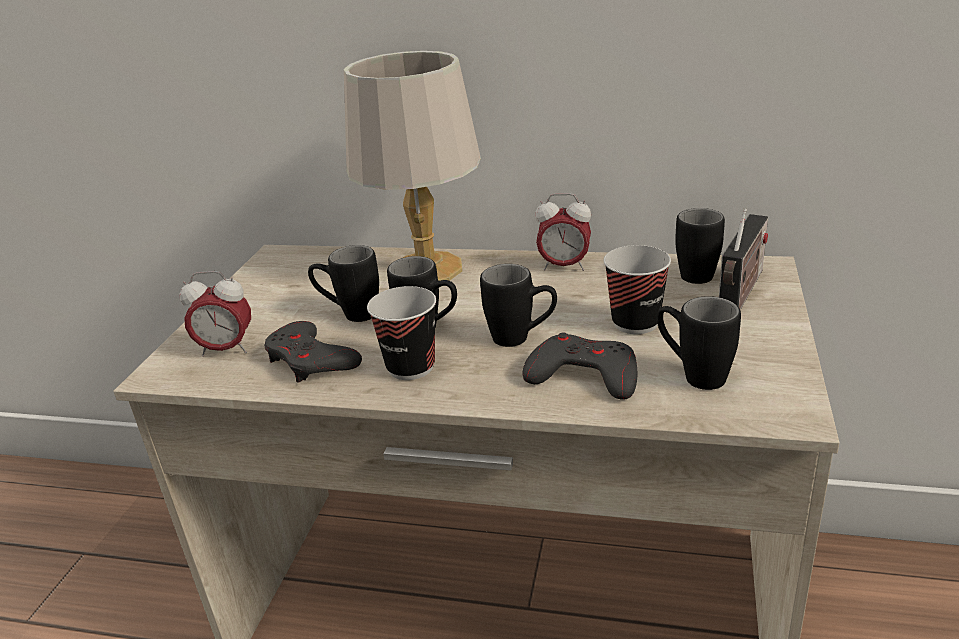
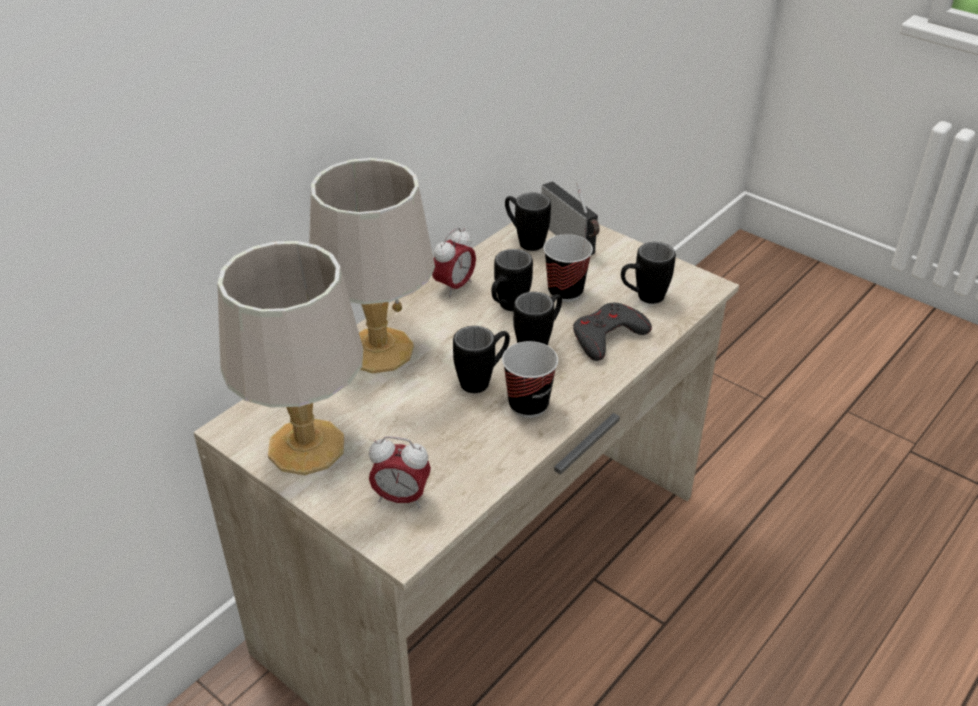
camera: 65 degrees left, 10 degrees up
alarm clock [179,271,251,357] -> alarm clock turned 75 degrees clockwise [369,436,431,508]
grey game controller [264,321,362,383] -> none
black mug [308,245,379,322] -> black mug moved to [491,249,533,311]
none -> grey table lamp [218,241,363,475]

